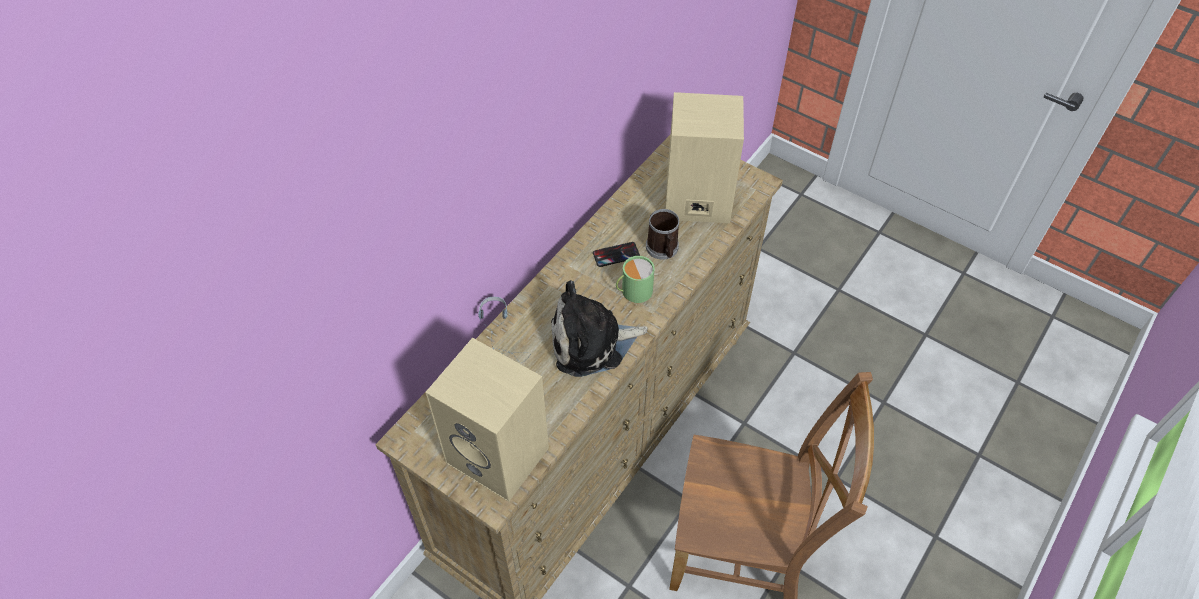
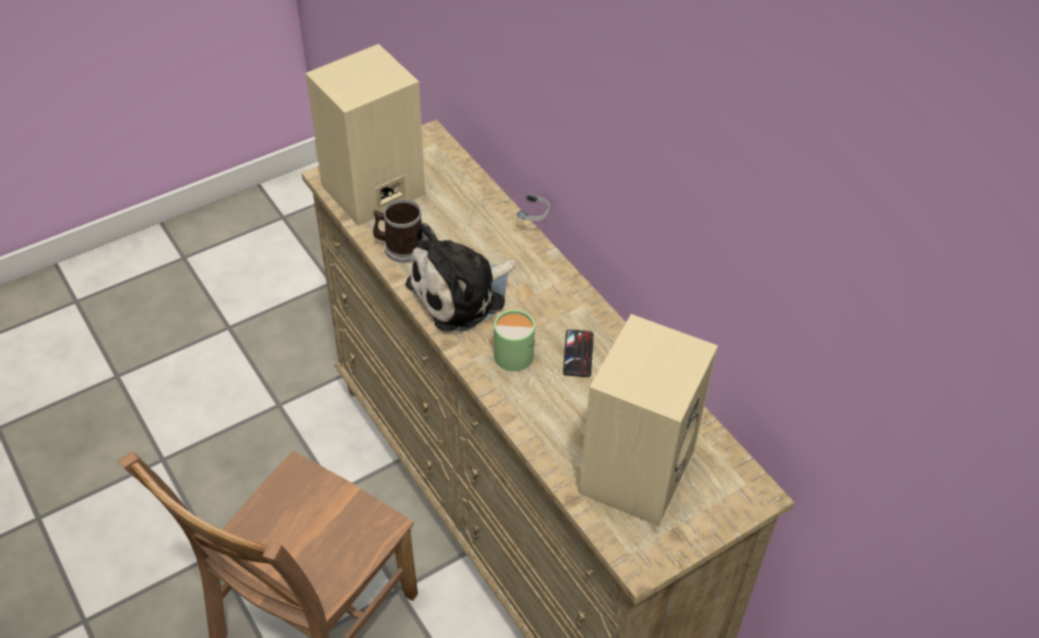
camera: 110 degrees right, 5 degrees down
plush toy [551,280,648,377] -> plush toy turned 135 degrees counterclockwise [405,223,516,332]
mug [646,209,679,260] -> mug moved to [373,199,422,263]

